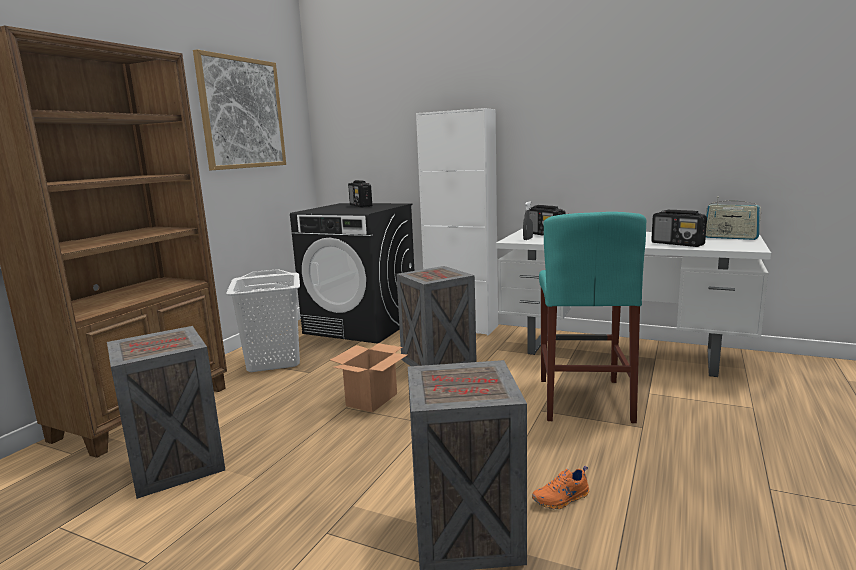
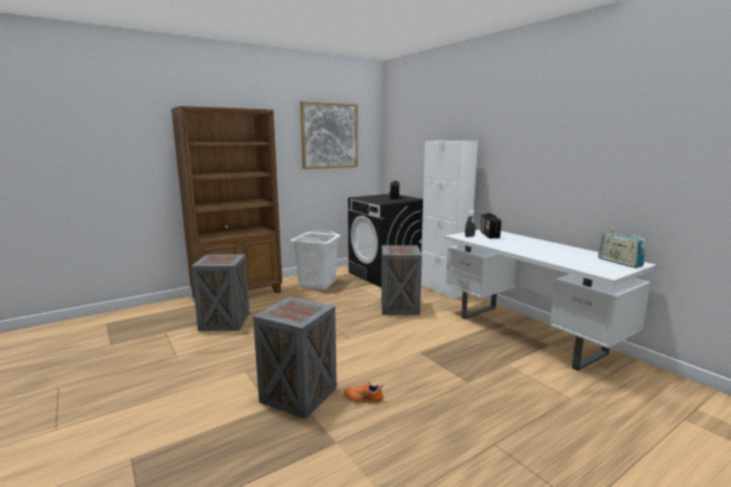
camera: 30 degrees right, 0 degrees up
cardboard box [330,343,407,412] -> none
turquoise stool [539,212,646,423] -> none
radio [651,210,707,247] -> none

